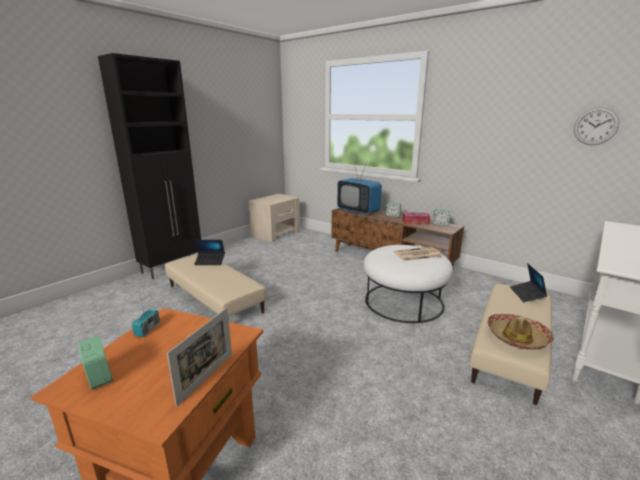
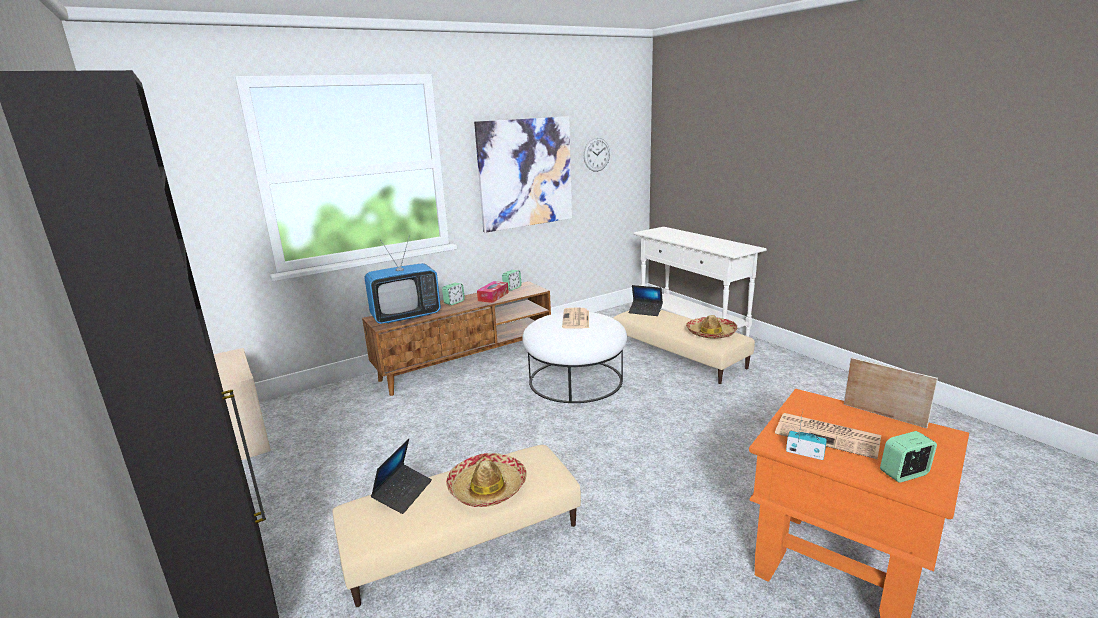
camera: 70 degrees left, 0 degrees up
none -> hat [446,453,527,507]
none -> picture [474,116,572,233]
none -> newspaper [775,413,881,459]

